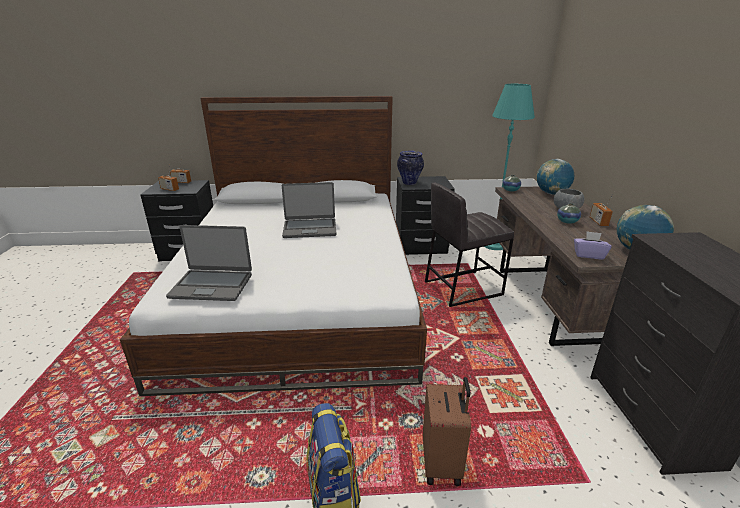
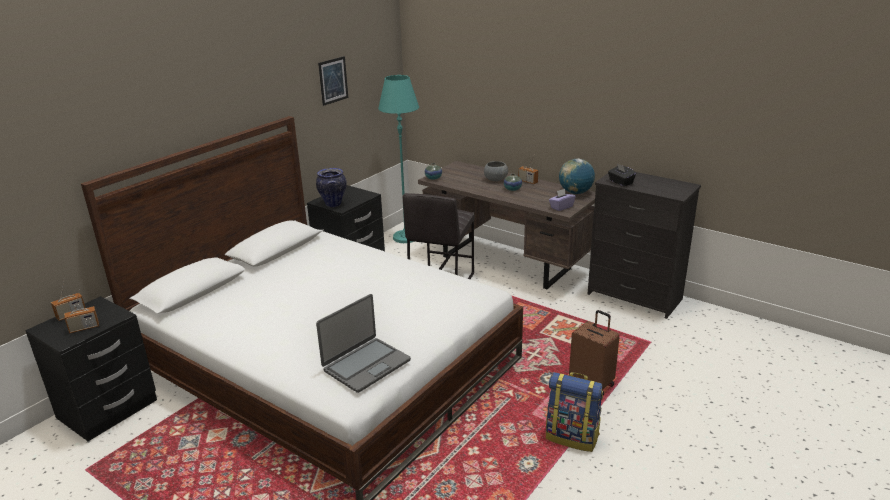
camera: 50 degrees left, 0 degrees up
laptop [282,182,337,238] -> none
globe [537,159,574,194] -> none
none -> picture [318,56,348,106]
none -> black tissue box [608,164,636,186]

